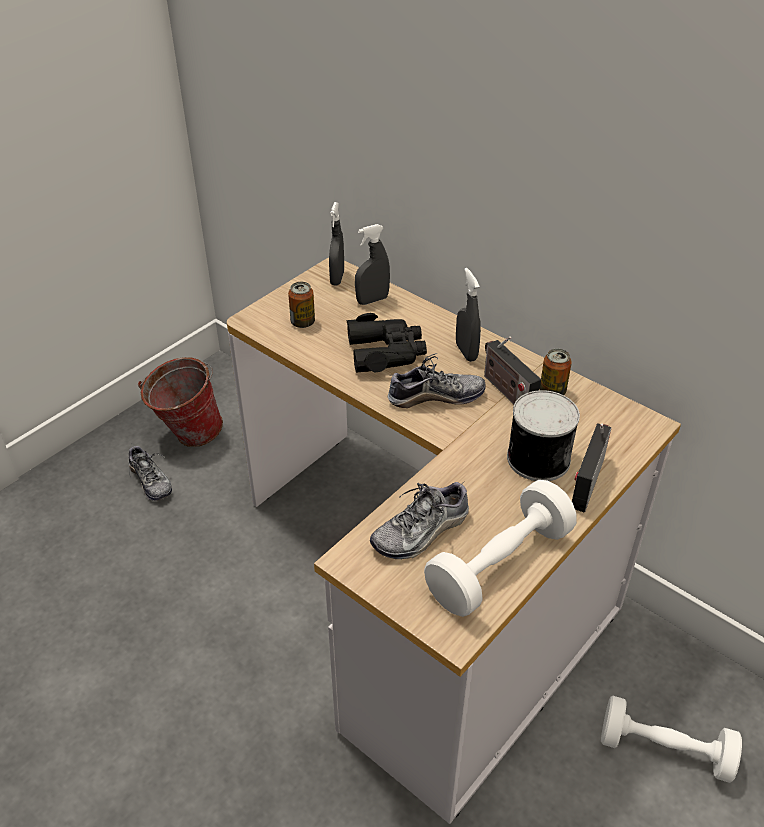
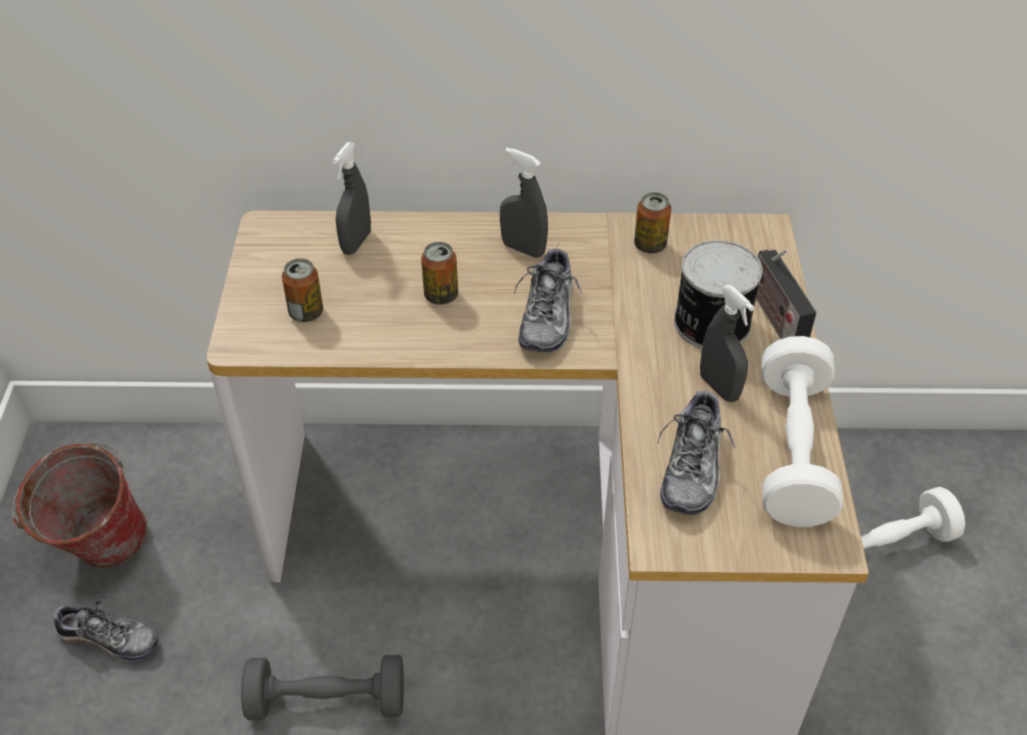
camera: 40 degrees left, 5 degrees up
grey spray bottle [329,202,344,286] -> grey spray bottle moved to [700,285,755,402]
black binoculars [347,313,427,373] -> can [421,242,458,305]
shoe [388,353,486,408] -> shoe turned 150 degrees clockwise [514,244,581,353]
radio [484,336,541,404] -> none
none -> grey dumbbell [241,655,404,720]

